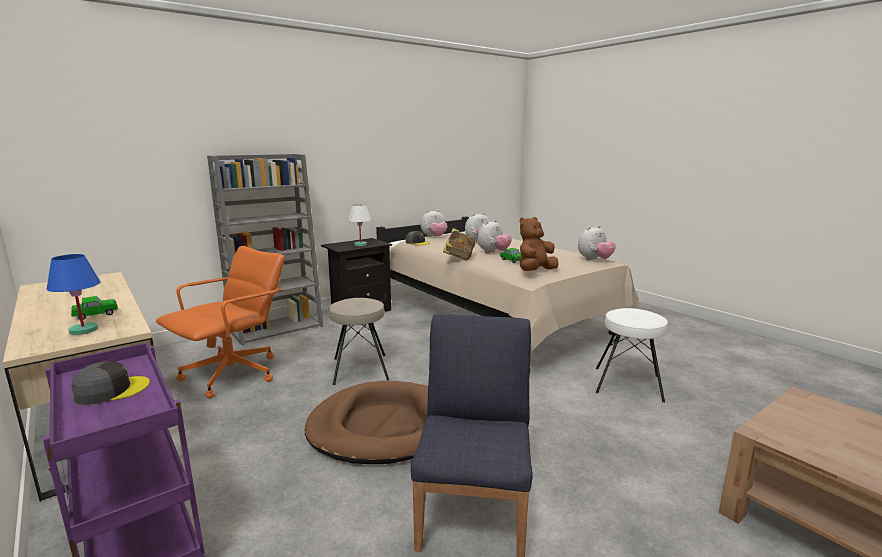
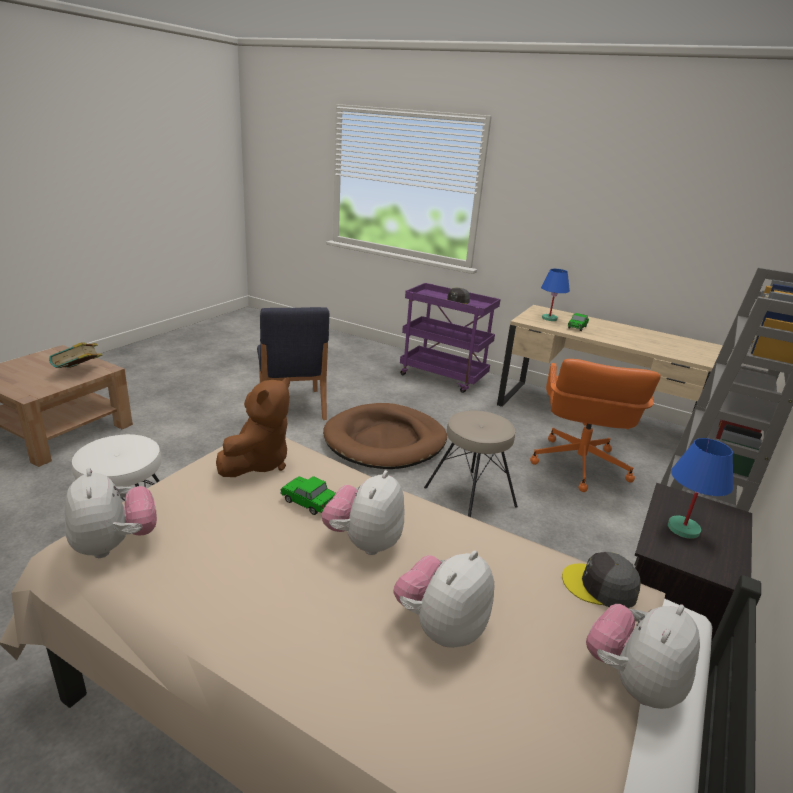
camera: 155 degrees right, 10 degrees up
white table lamp [348,204,371,246] -> blue table lamp [668,438,733,539]
book [443,228,475,260] -> book moved to [49,342,102,368]
plush toy [578,225,616,260] -> plush toy turned 120 degrees clockwise [65,468,157,558]

